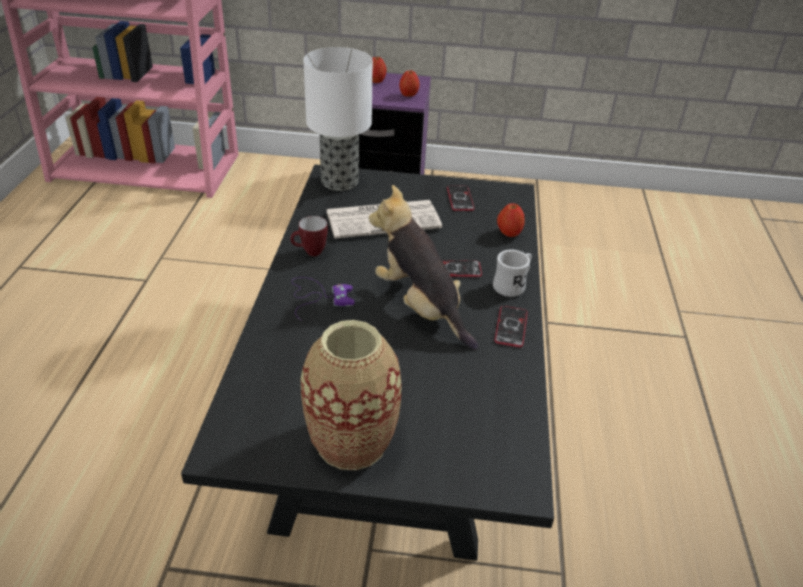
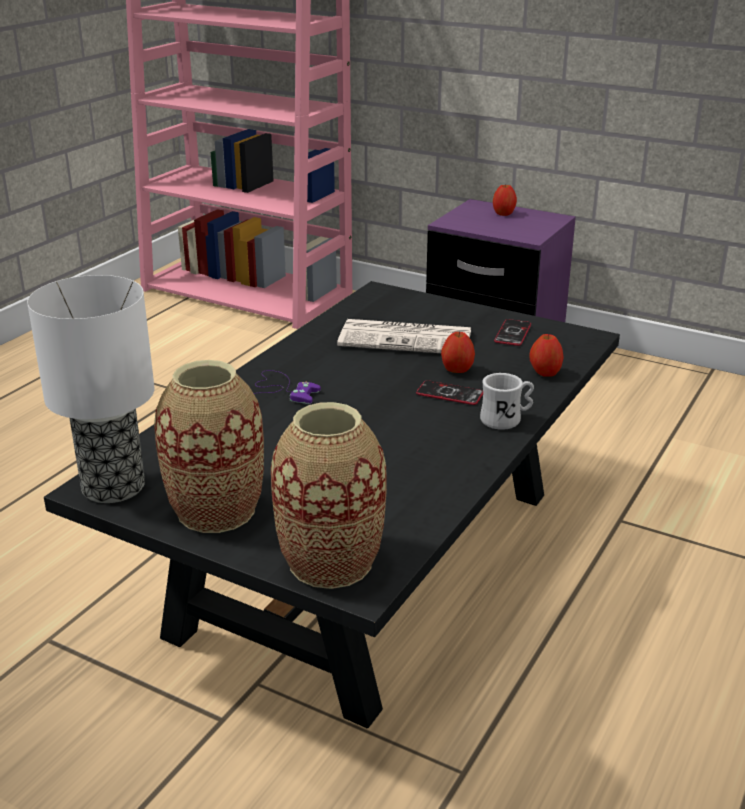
camera: 25 degrees right, 10 degrees down
mug [290,216,328,256] -> none
table lamp [303,47,373,191] -> table lamp moved to [27,275,155,503]
plush toy [369,185,478,350] -> none
apple [399,70,420,97] -> apple moved to [441,331,475,373]
phone [495,306,527,347] -> none
none -> vase [271,402,387,589]

